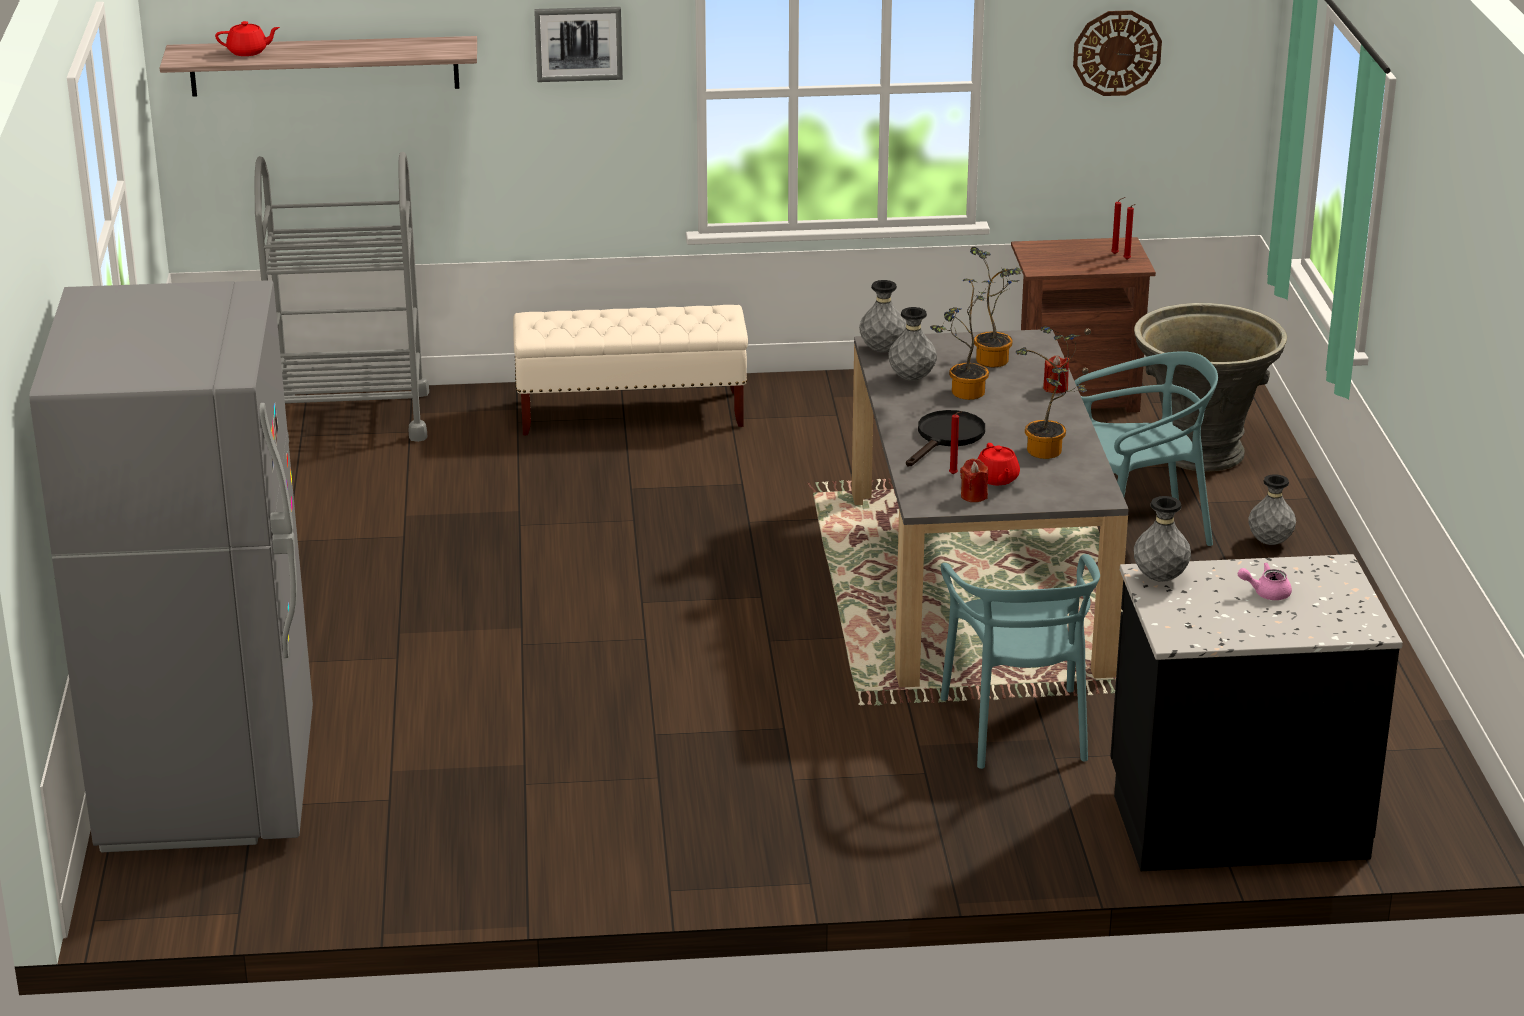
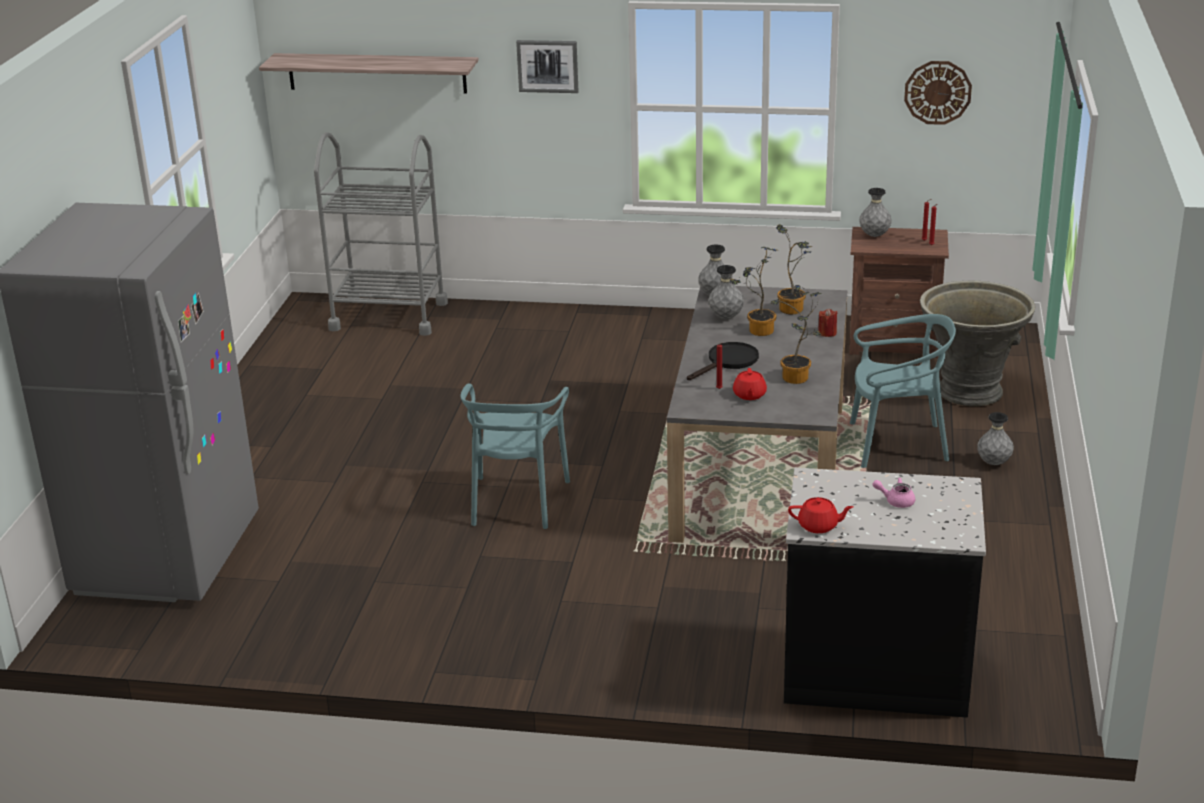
camera: 15 degrees right, 0 degrees up
red teapot [215,21,280,56] -> red teapot moved to [788,497,853,533]
beige bench [513,305,748,435] -> none
turquoise chair [940,554,1100,769] -> turquoise chair moved to [460,384,570,529]
red candle [960,458,988,502] -> none
grey vase [1134,496,1191,582] -> grey vase moved to [859,188,892,237]

